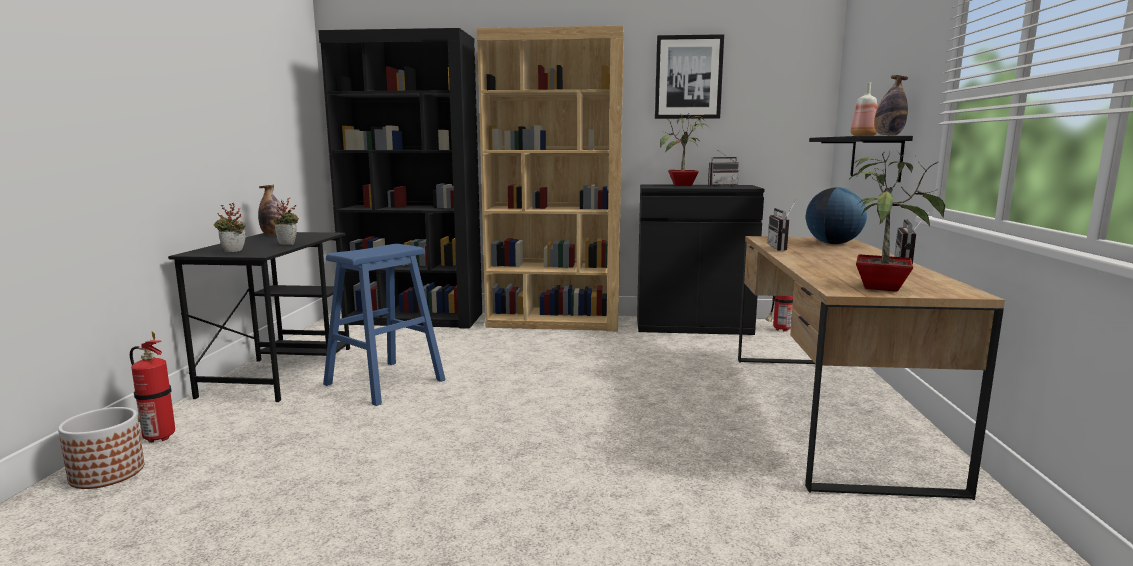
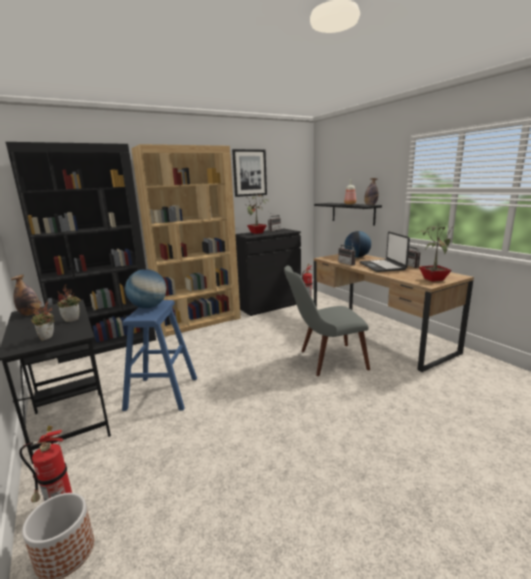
camera: 35 degrees left, 5 degrees up
none -> globe [125,269,166,308]
none -> grey chair [284,266,370,376]
none -> laptop [360,232,410,272]

